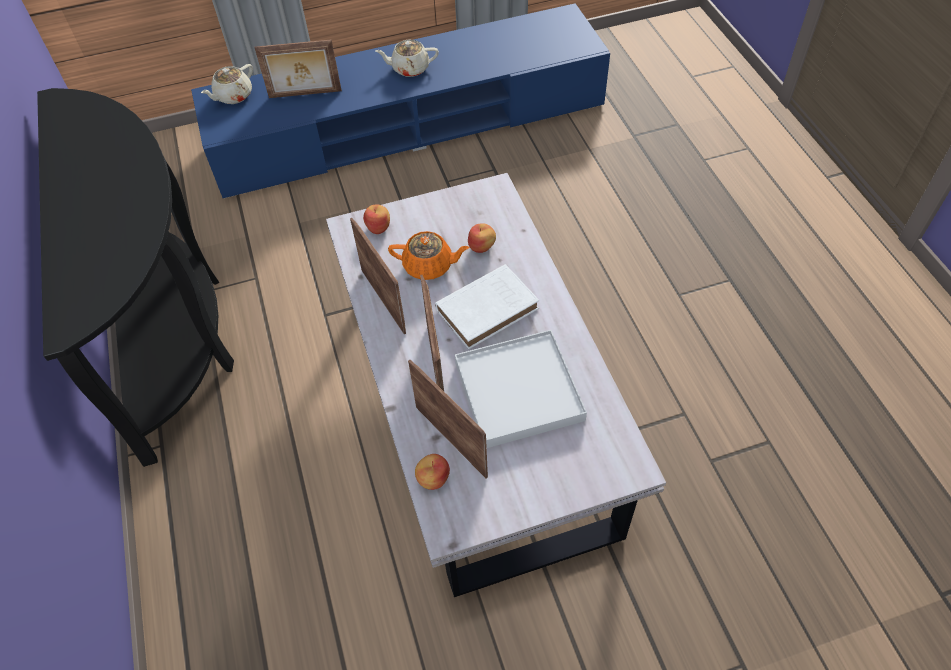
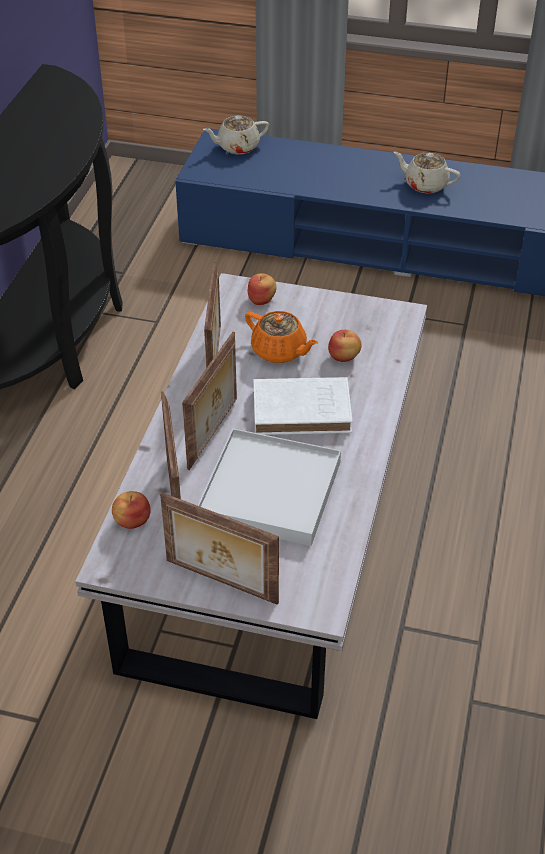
camera: 30 degrees right, 10 degrees down
picture frame [254,39,342,98] -> picture frame moved to [160,492,279,605]

